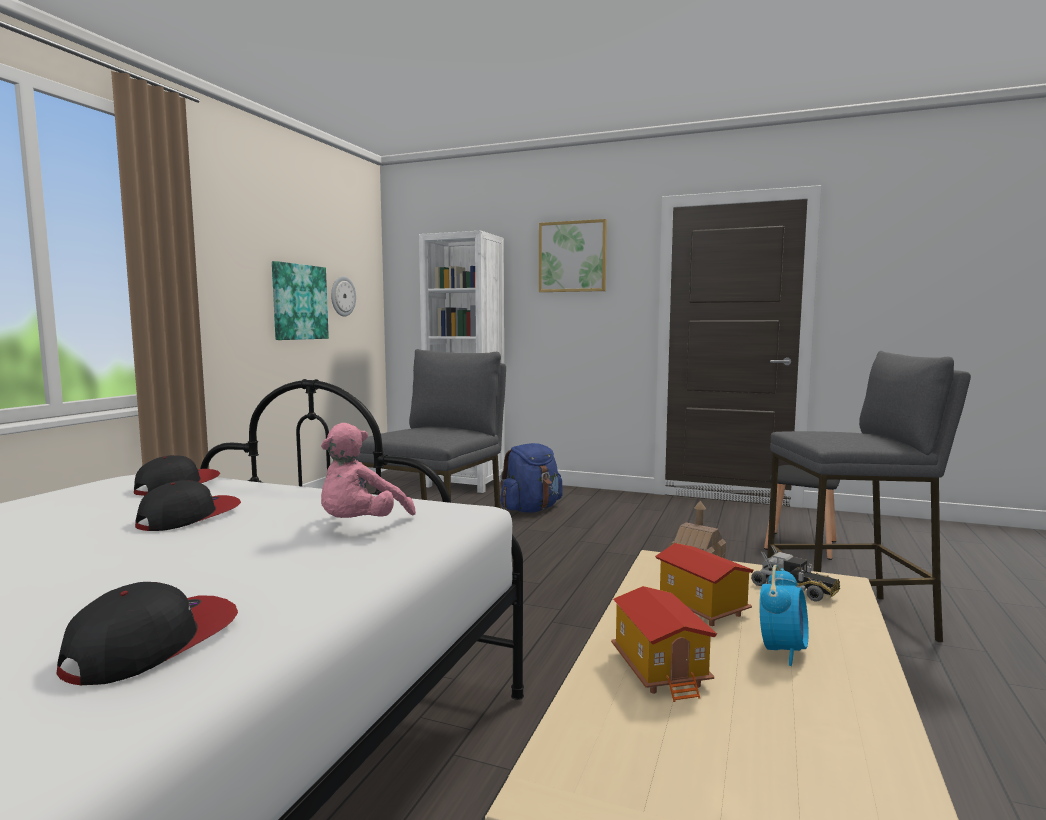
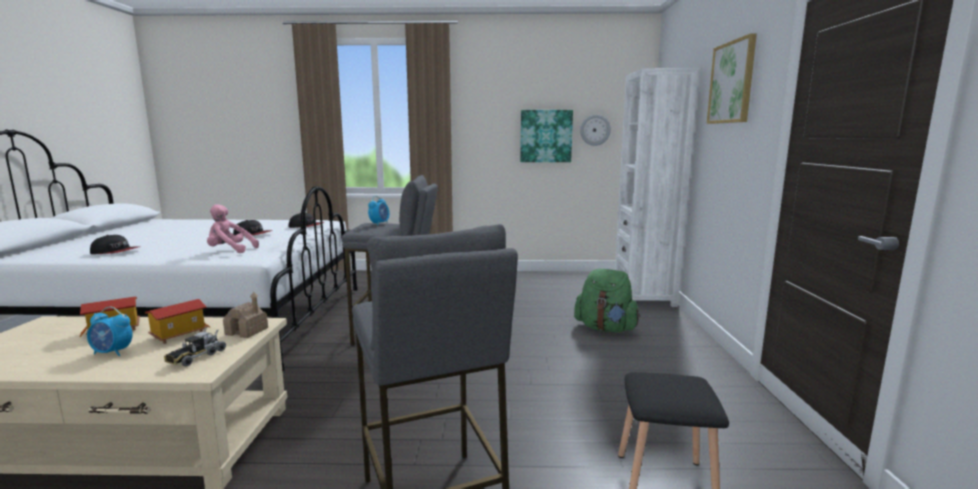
camera: 70 degrees right, 5 degrees up
blue backpack [500,443,563,513] -> green backpack [574,269,640,332]
none -> alarm clock [368,196,389,226]

